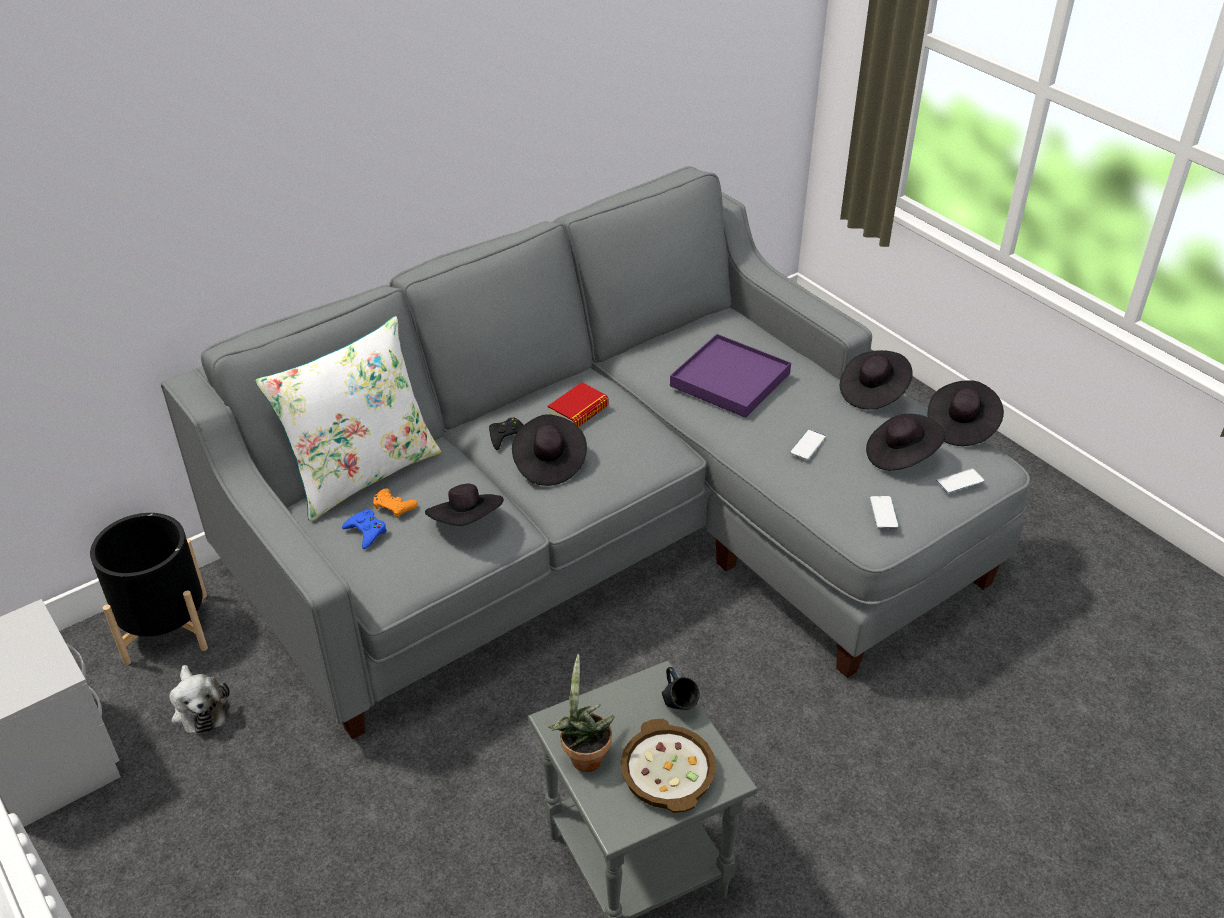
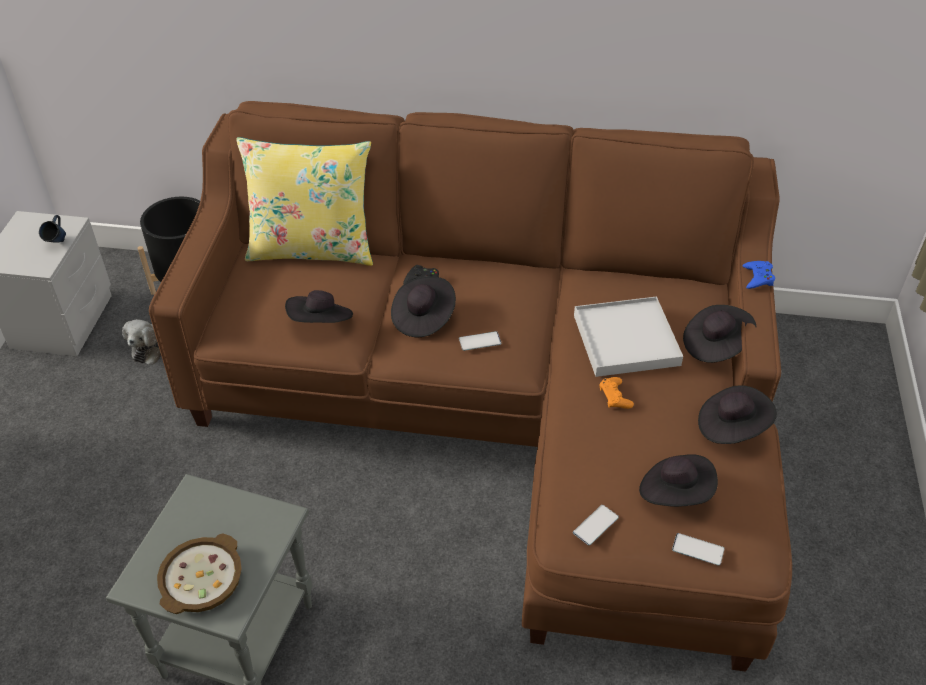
camera: 45 degrees right, 5 degrees up
grey sofa [161,166,1030,739] -> brown sofa [149,101,792,672]
white pillow [255,316,441,522] -> yellow pillow [236,137,373,266]
blue game controller [342,509,387,549] -> blue game controller moved to [743,261,775,289]
orange game controller [373,488,418,518] -> orange game controller moved to [599,377,634,409]
book [548,382,609,427] -> none
potted plant [548,653,614,772] -> none
blue mug [662,667,700,710] -> blue mug moved to [39,215,66,242]
purple tray [670,334,791,418] -> white tray [574,297,683,377]
phone [790,429,826,460] -> phone moved to [459,331,502,351]
black hat [928,380,1004,446] -> black hat moved to [683,305,756,363]

